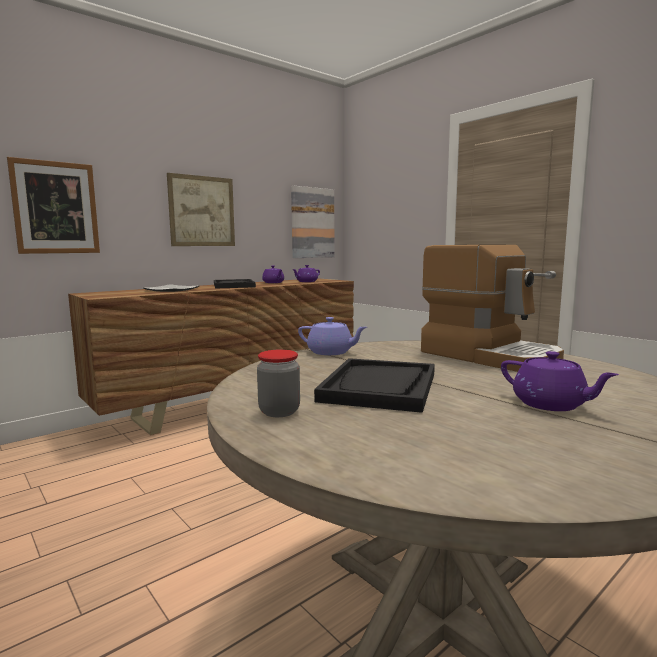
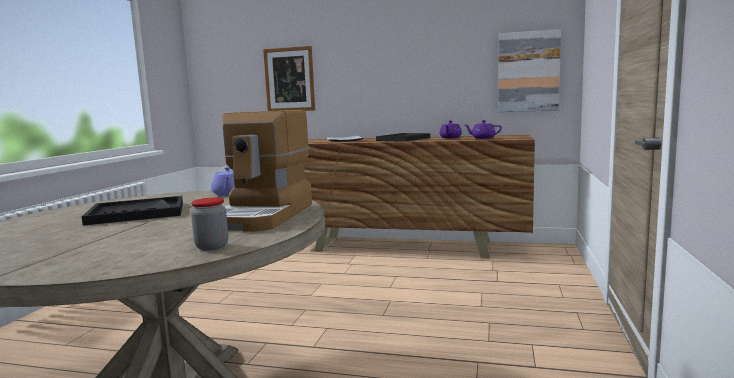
camera: 55 degrees right, 0 degrees up
picture [167,173,235,246] -> none
jar [257,350,300,417] -> jar moved to [191,198,228,251]
purple teapot [501,351,619,411] -> none

